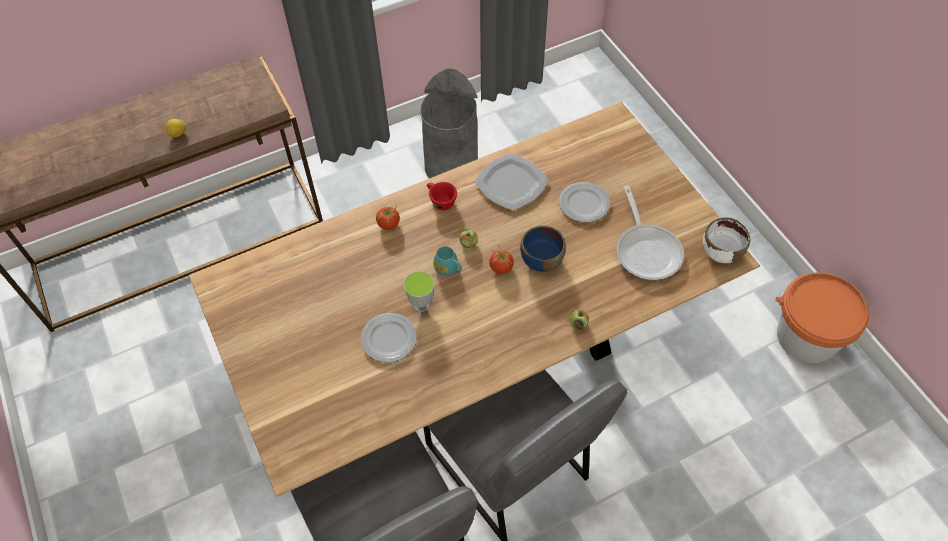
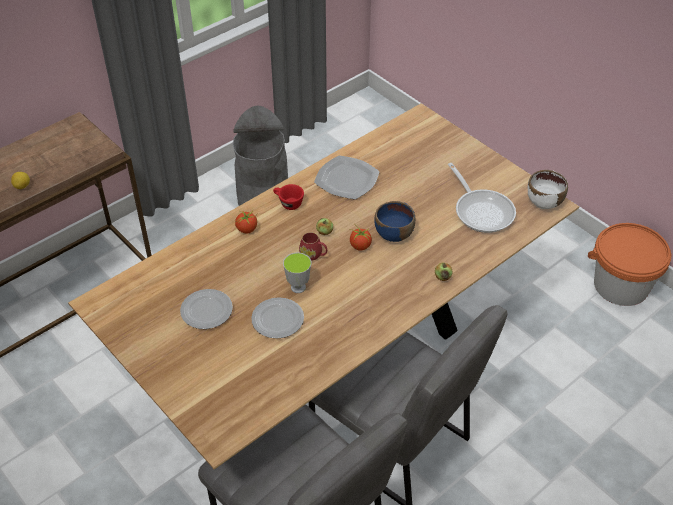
camera: 15 degrees left, 10 degrees down
turquoise mug [433,246,462,276] -> red mug [299,232,327,261]
plate [559,182,610,222] -> plate moved to [180,289,233,329]

